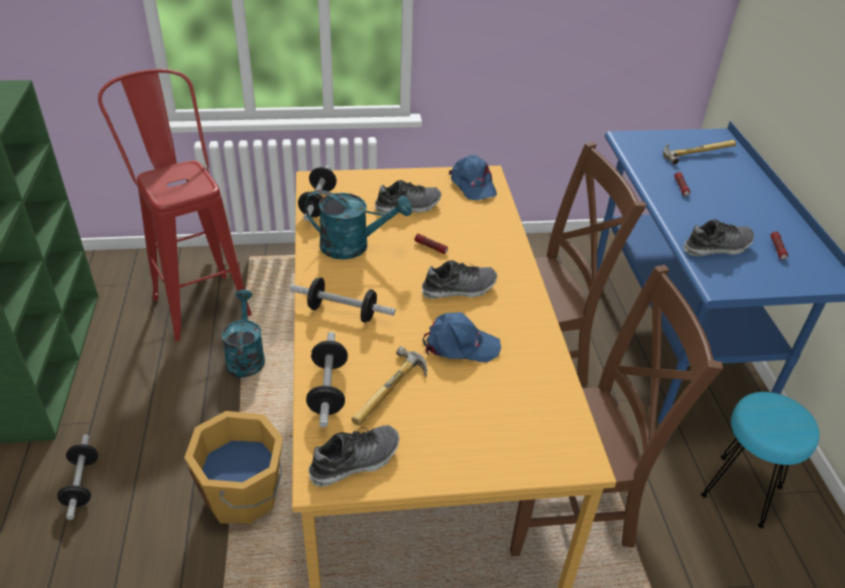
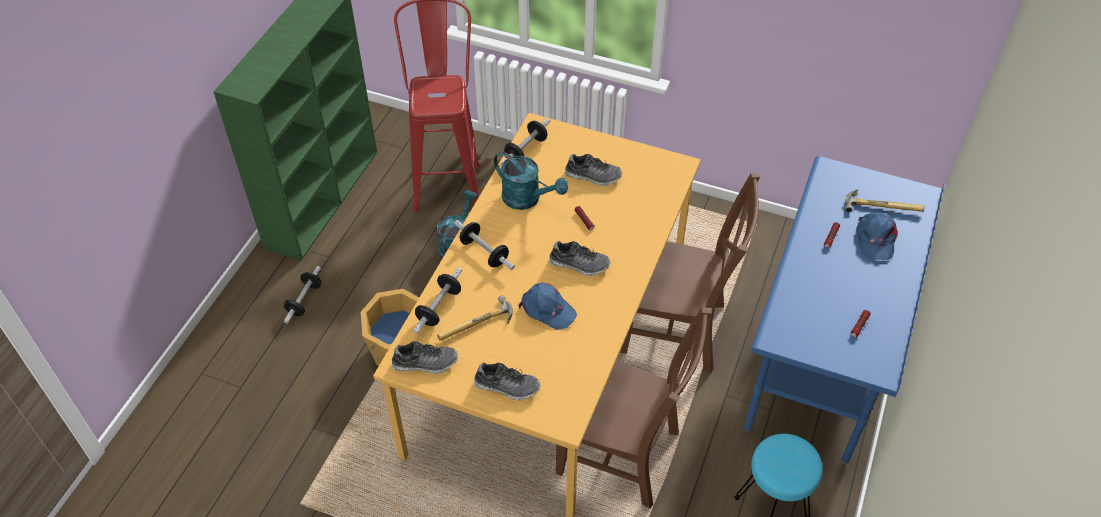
camera: 30 degrees right, 10 degrees up
blue cap [449,155,497,201] -> blue cap moved to [856,212,898,260]
shoe [684,219,754,257] -> shoe moved to [474,362,541,400]

